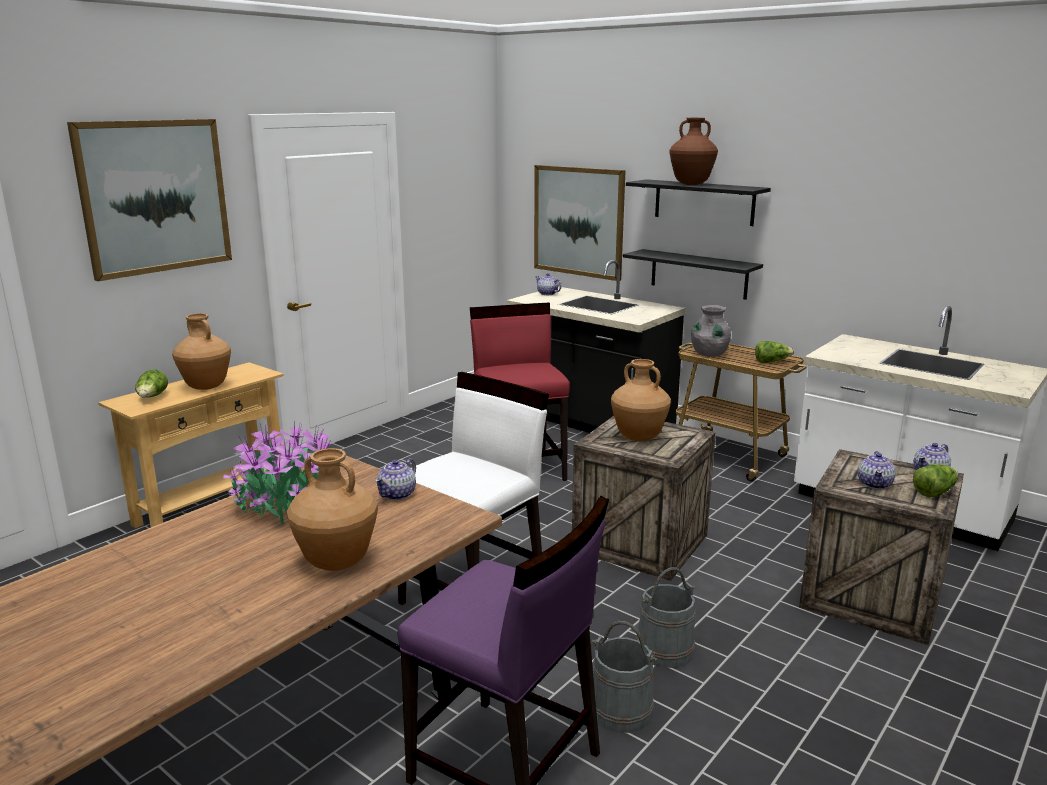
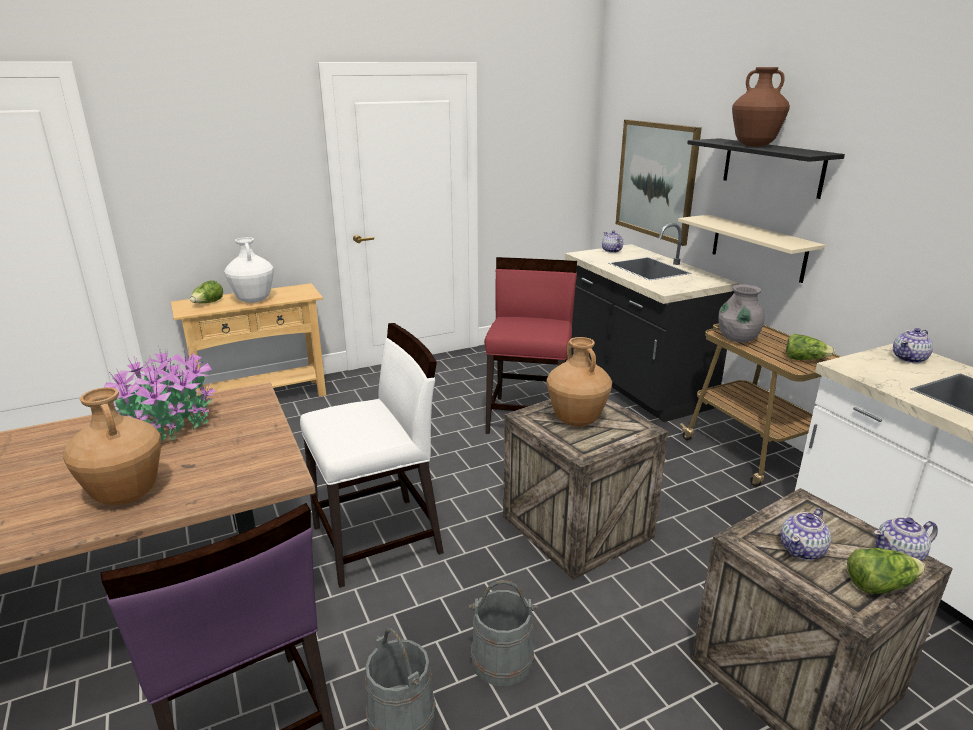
camera: 25 degrees right, 5 degrees up
picture [67,119,232,281] -> none
brown vase [172,313,231,390] -> white vase [224,237,274,303]
teapot [375,458,416,500] -> teapot moved to [893,328,933,363]
black shelf [623,249,763,300] -> beige shelf [678,214,825,283]

